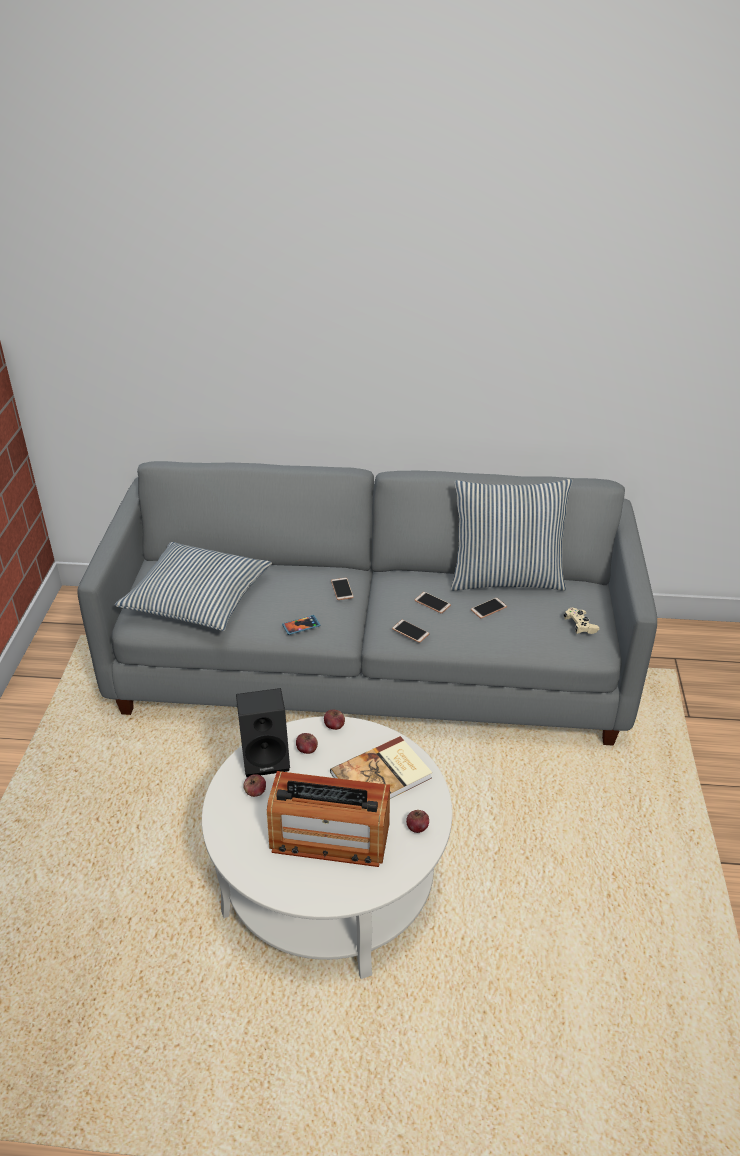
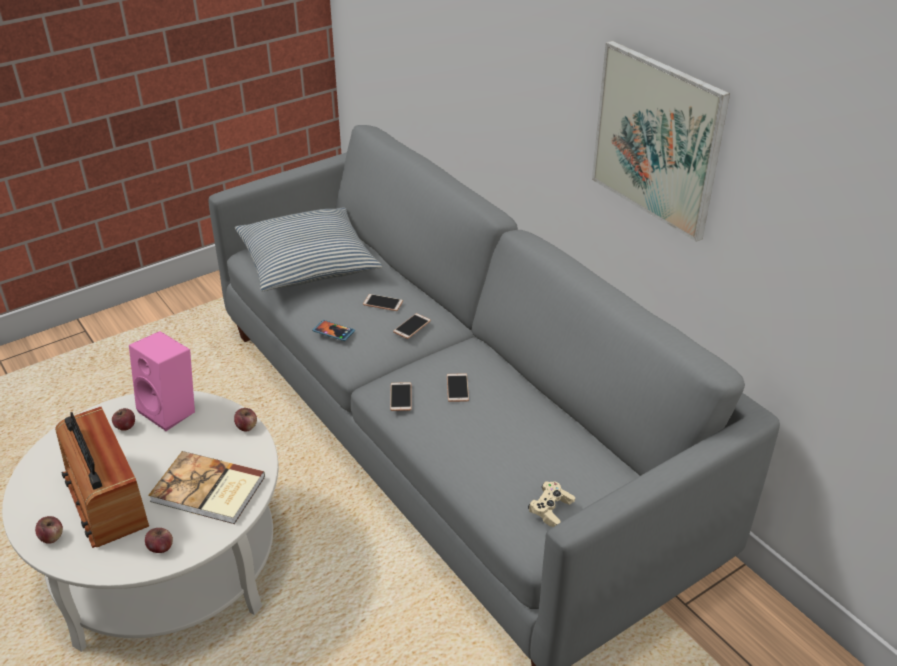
camera: 50 degrees right, 0 degrees up
black speaker [236,688,290,777] -> pink speaker [129,331,195,431]
apple [296,733,318,754] -> apple moved to [35,516,63,544]
pillow [451,479,572,591] -> none
phone [471,598,507,619] -> phone moved to [363,294,403,311]
none -> picture [592,41,730,242]

